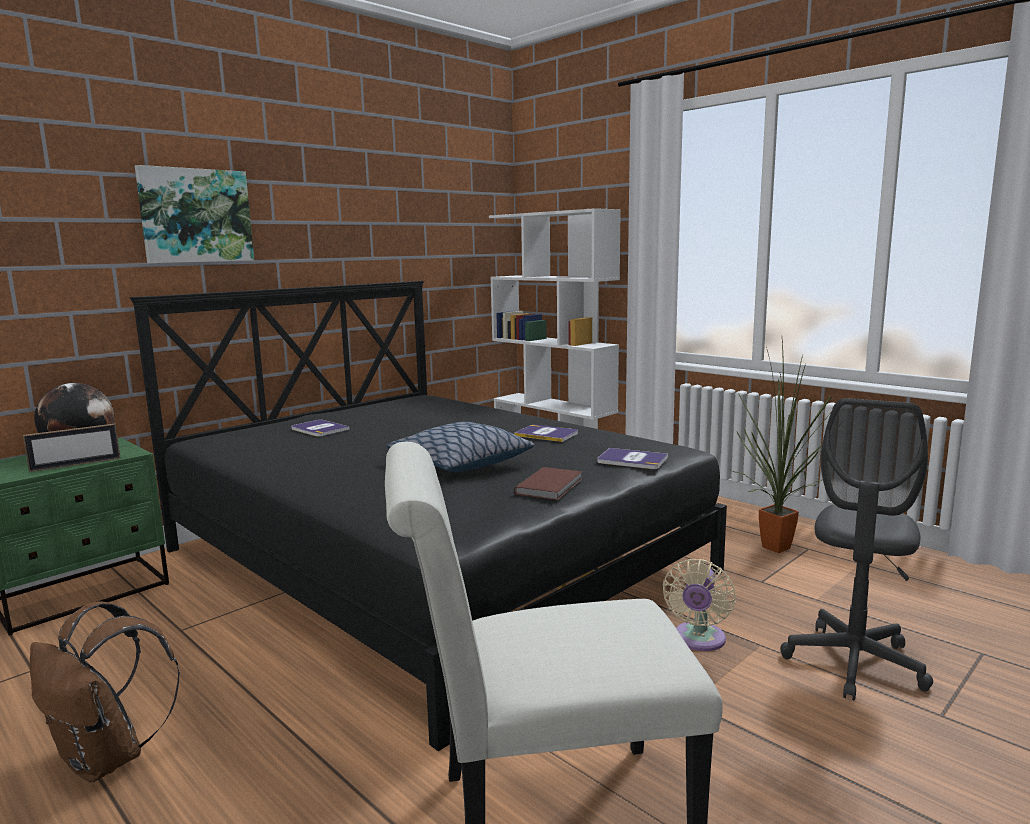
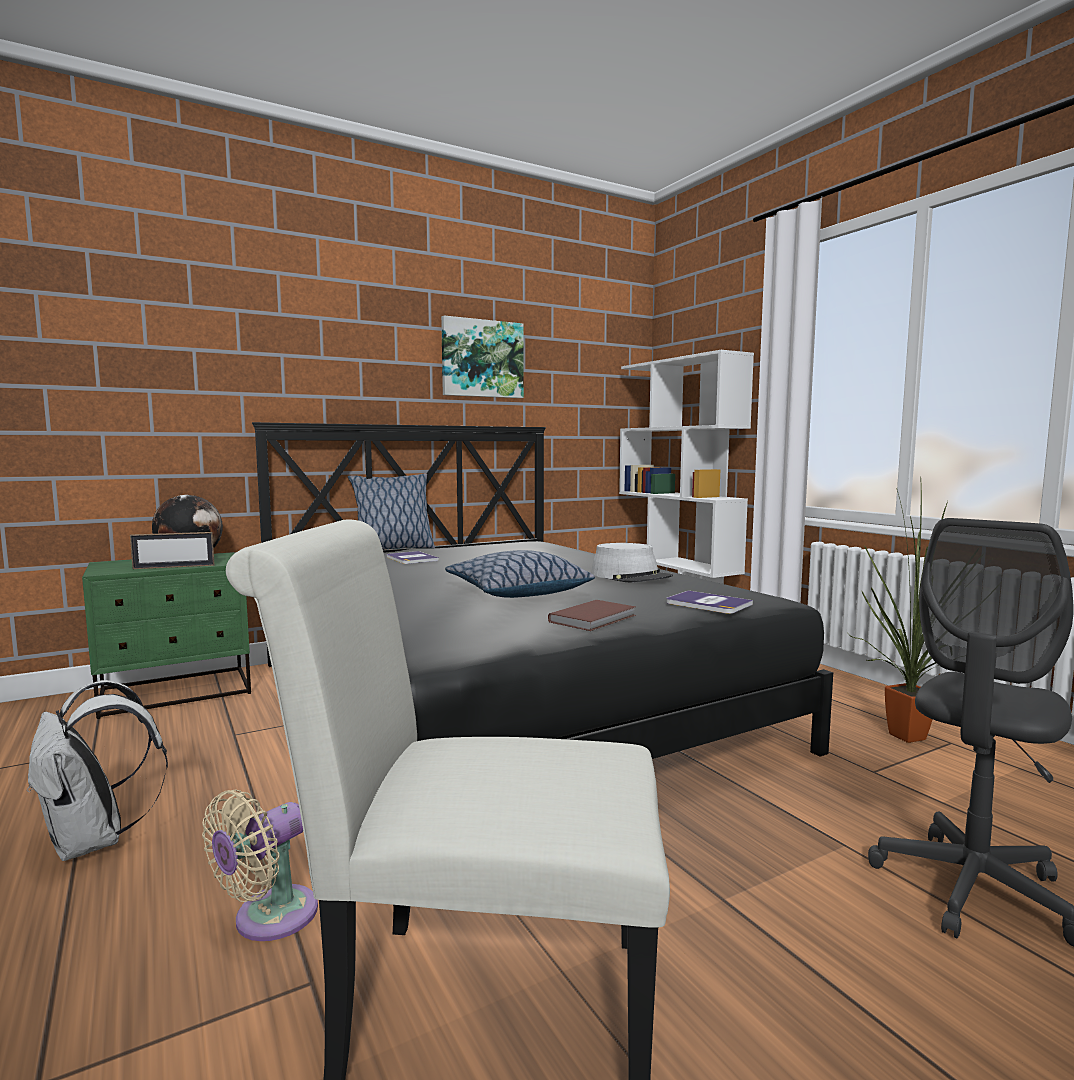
camera: 15 degrees right, 5 degrees down
brown backpack [30,602,180,782] -> white backpack [27,680,168,861]
picture [135,165,254,263] -> picture moved to [441,315,524,398]
book [514,425,578,442] -> grey hat [591,543,673,583]
beige fan [663,559,736,651] -> beige fan moved to [202,789,318,941]
none -> pillow [348,473,435,550]

